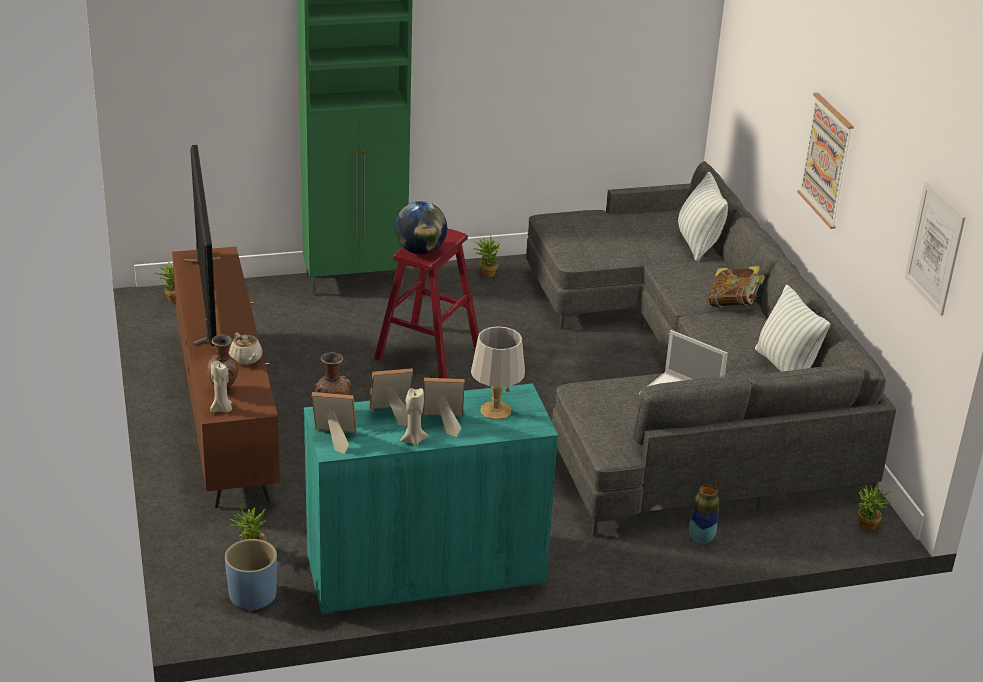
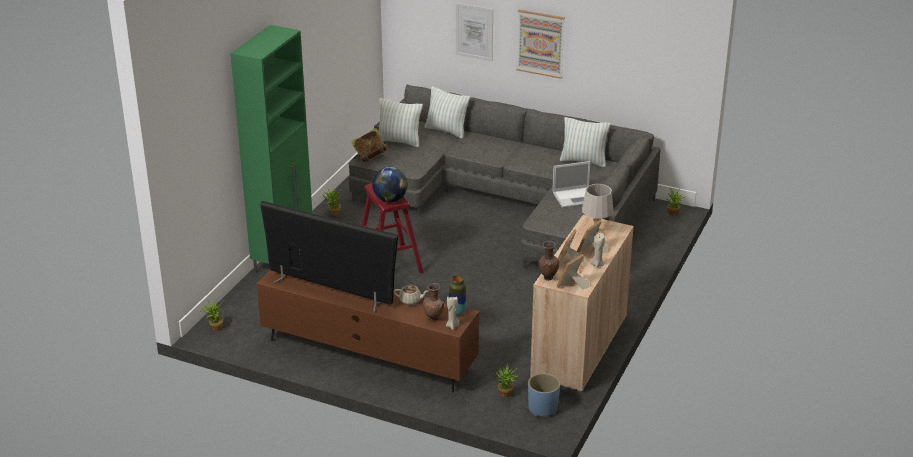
camera: 50 degrees left, 0 degrees up
turquoise cabinet [304,383,558,616] -> beige cabinet [530,215,634,393]
vase [689,484,719,544] -> vase moved to [449,276,467,316]
book [708,266,765,307] -> book moved to [351,128,388,162]
picture [905,181,965,316] -> picture moved to [456,3,493,61]
none -> pillow [378,98,423,147]

